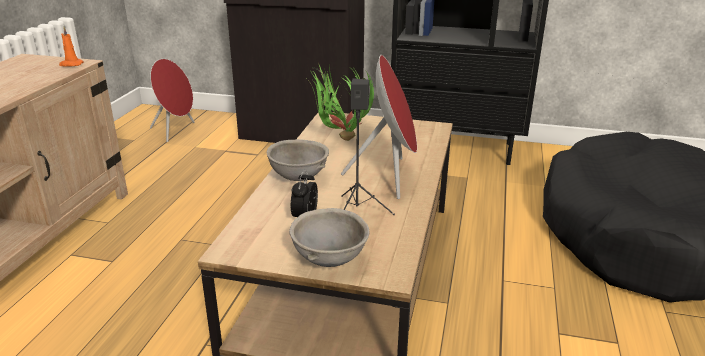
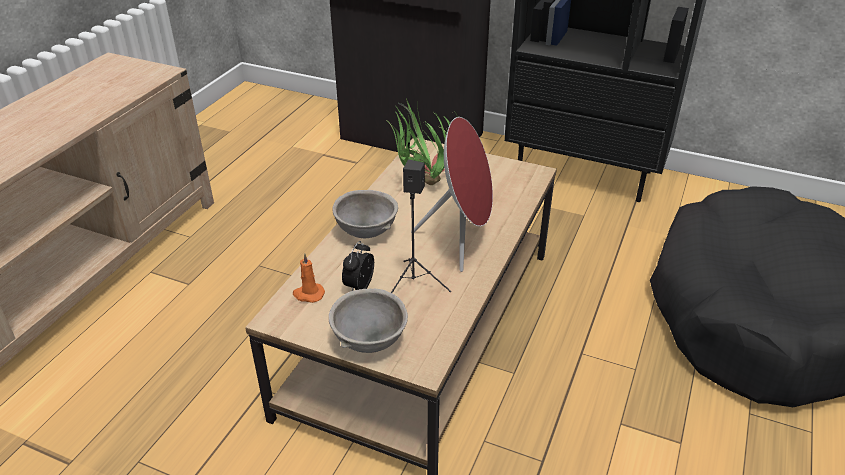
camera: 10 degrees right, 10 degrees up
orange candle [59,27,84,67] -> orange candle moved to [293,253,325,303]
red speaker [150,59,194,142] -> none

